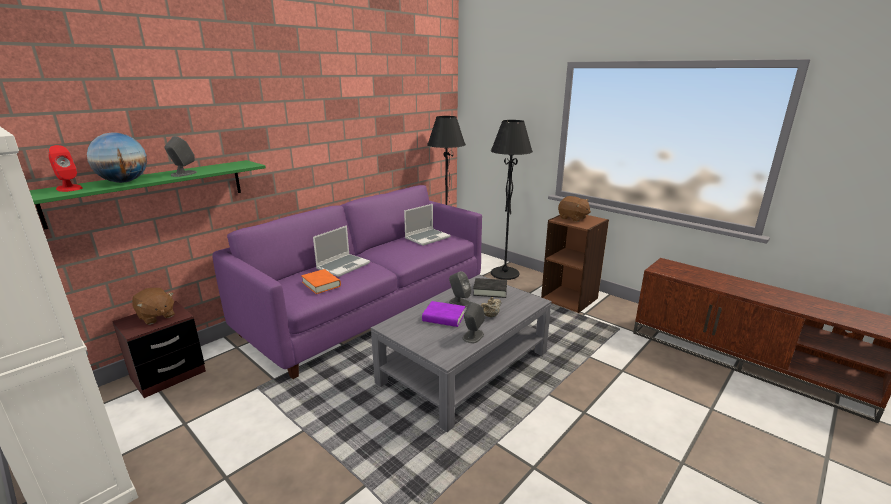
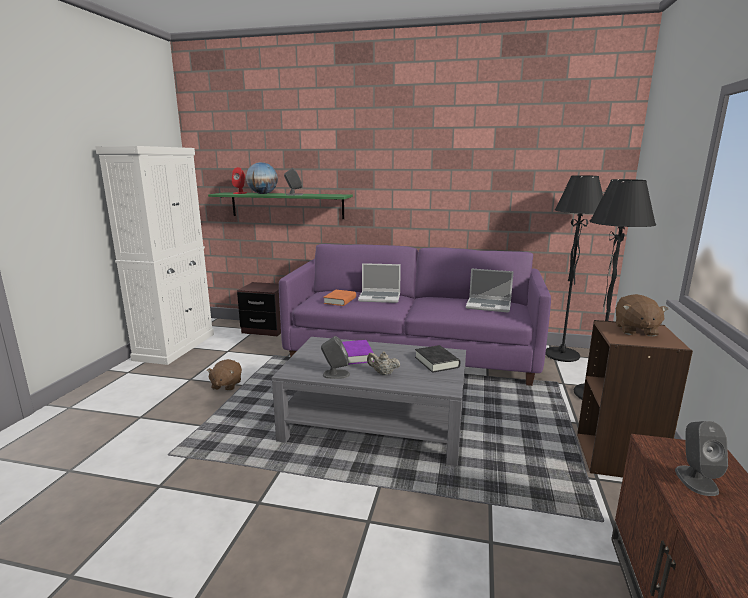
camera: 60 degrees right, 5 degrees down
brown plush toy [132,288,175,325] -> brown plush toy moved to [207,359,242,391]
grey speaker [449,271,472,308] -> grey speaker moved to [675,421,728,496]

